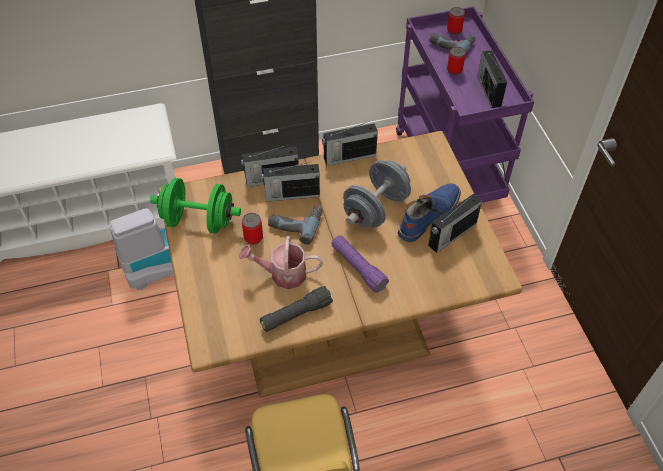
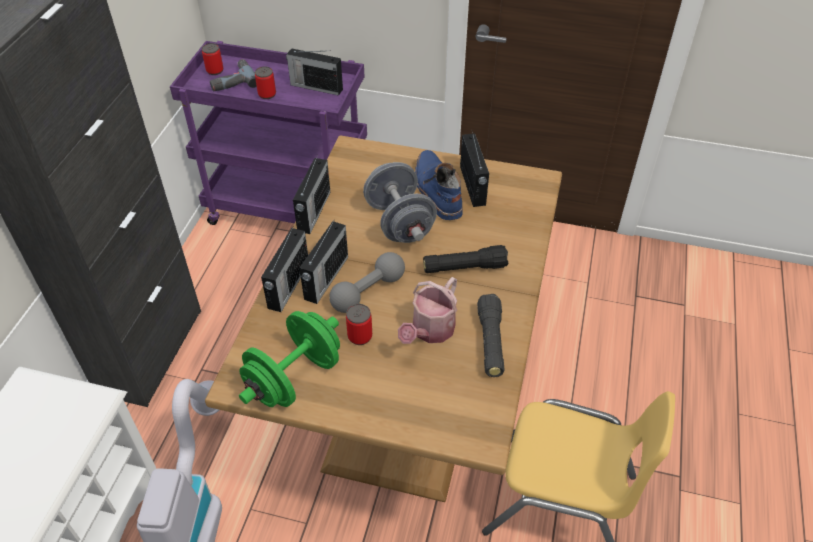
camera: 60 degrees left, 5 degrees down
power drill [268,206,323,245] -> grey dumbbell [329,252,405,313]
purple flashlight [332,235,389,293] -> black flashlight [423,245,508,273]

